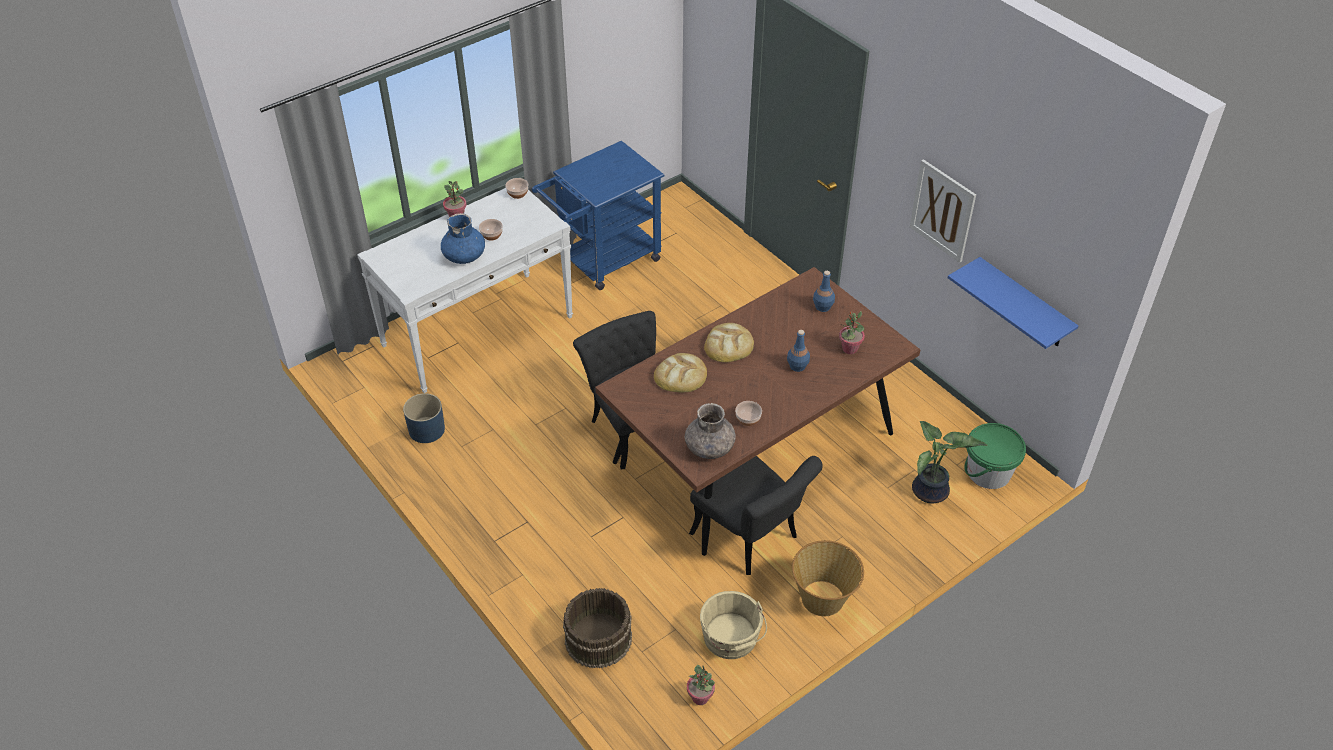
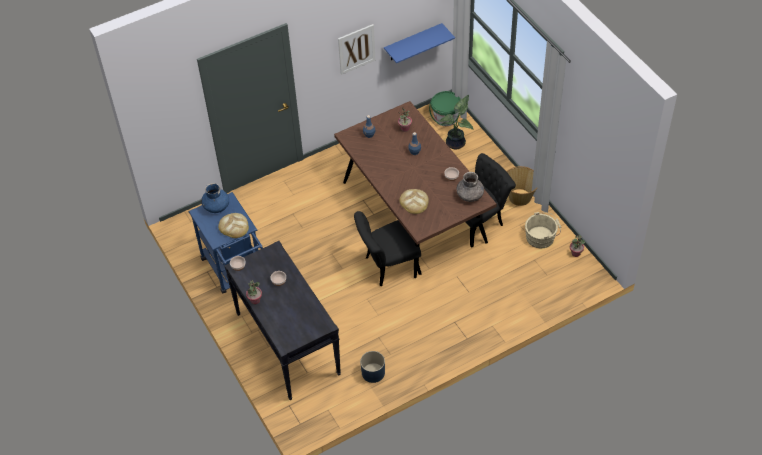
camera: 80 degrees left, 5 degrees up
white console table [357,188,573,393] -> black console table [224,241,341,400]
blue vase [441,213,485,264] -> blue vase moved to [201,183,229,213]
brown bucket [563,588,632,668] -> none
bread [704,323,754,362] -> bread moved to [218,213,249,238]

